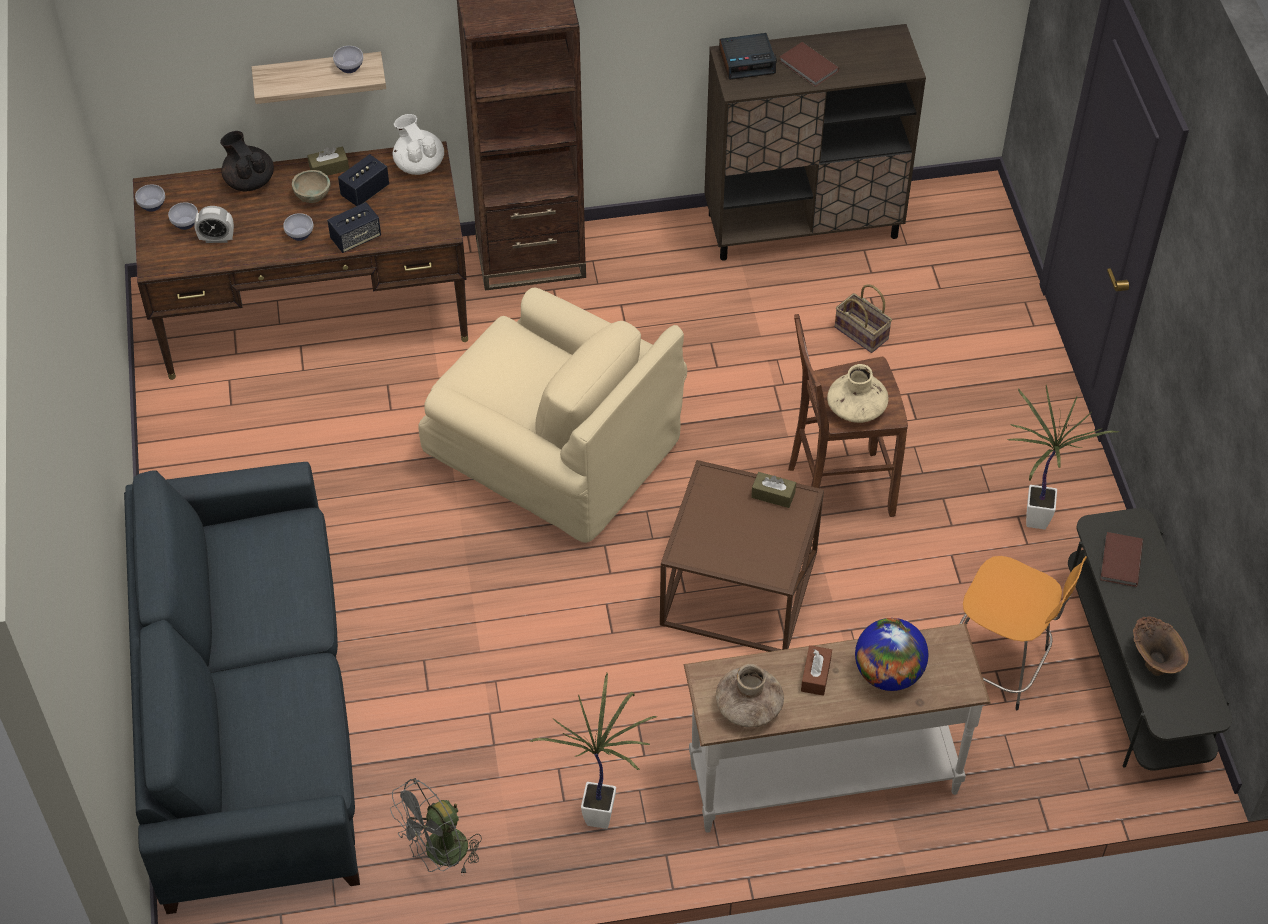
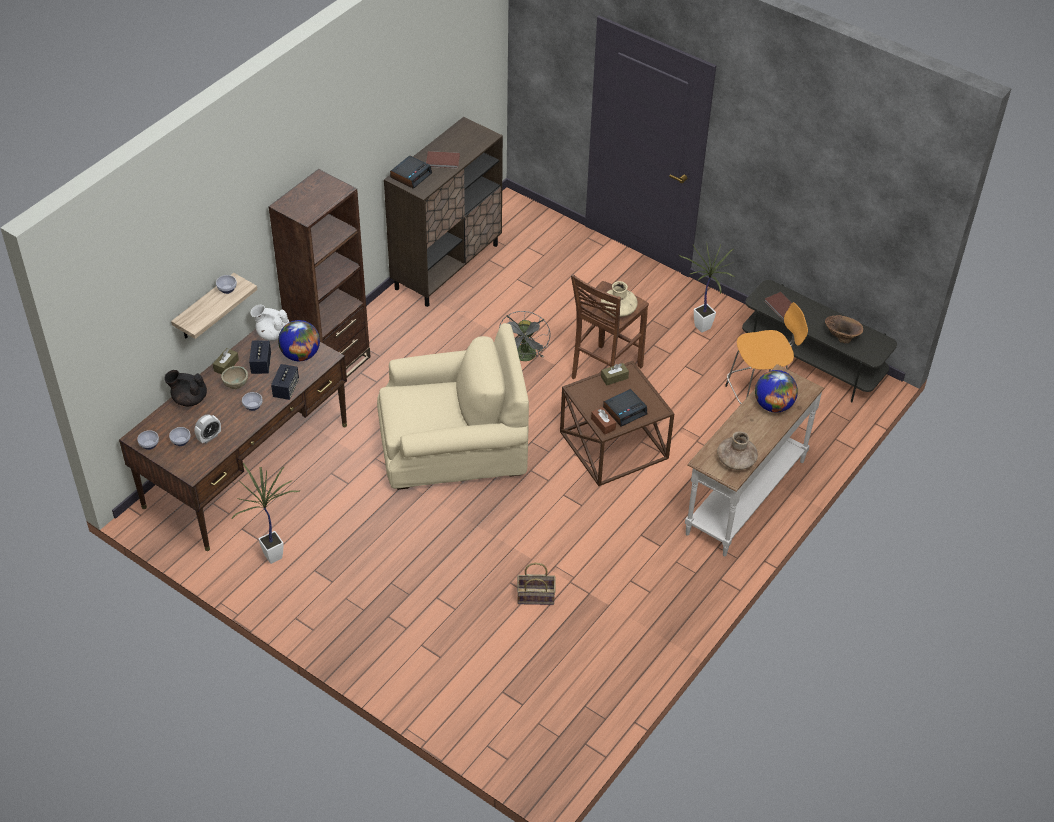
camera: 45 degrees left, 5 degrees down
blue sofa [124,462,360,914] -> none
grey fan [390,778,482,873] -> grey fan moved to [499,311,550,361]
potted plant [529,673,657,829] -> potted plant moved to [232,463,301,564]
brown tissue box [801,645,832,696] -> brown tissue box moved to [591,407,616,435]
basket [835,284,892,353] -> basket moved to [517,563,556,605]
none -> globe [278,320,320,361]
none -> alarm clock [603,389,647,427]

